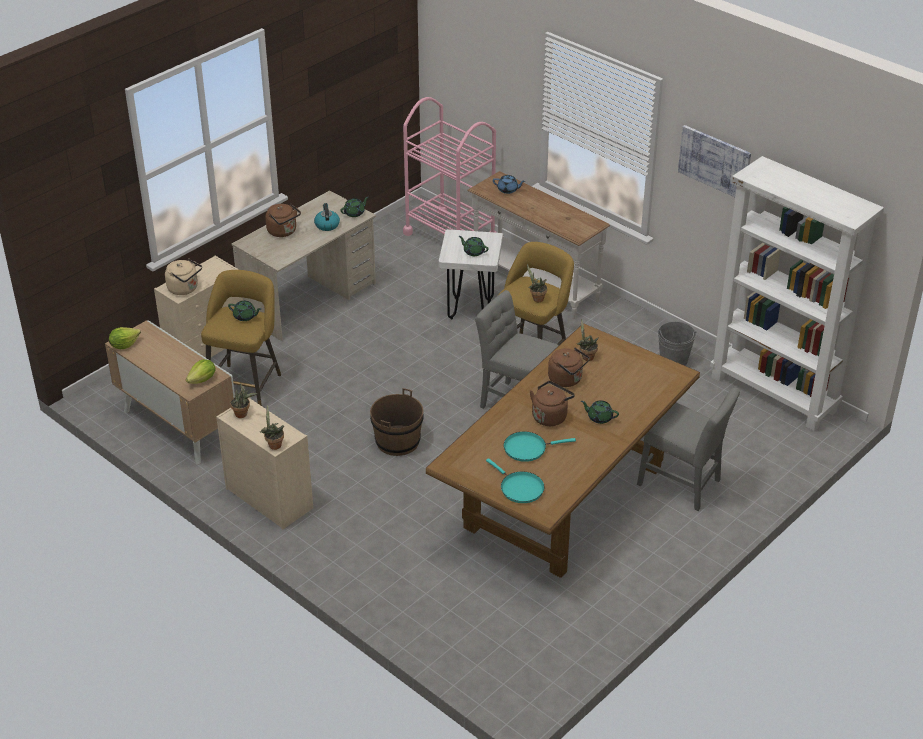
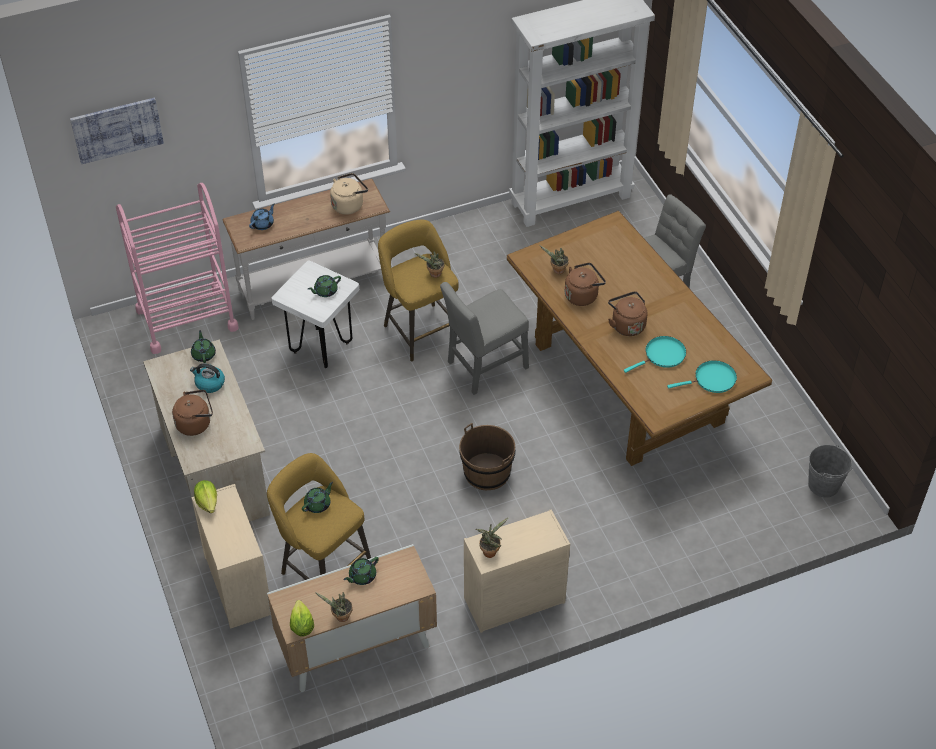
camera: 65 degrees left, 10 degrees up
beige kettle [165,258,202,295] -> beige kettle moved to [330,173,368,215]
lettuce [186,359,216,384] -> lettuce moved to [194,480,217,513]
potted plant [260,404,284,450] -> potted plant moved to [315,592,353,622]
turquoise frying pan [504,432,576,462] -> turquoise frying pan turned 135 degrees counterclockwise [624,336,686,373]
green teapot [581,400,619,424] -> green teapot moved to [344,557,379,585]
grey bucket [658,322,697,366] -> grey bucket moved to [808,445,852,497]
picture [678,125,751,197] -> picture moved to [70,98,164,164]

